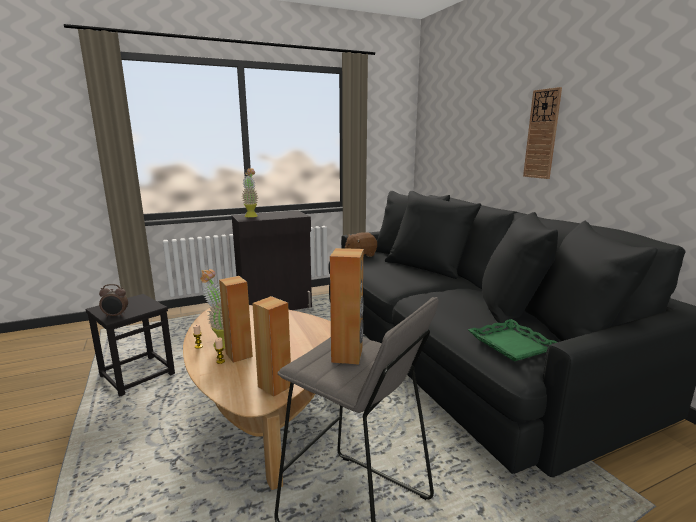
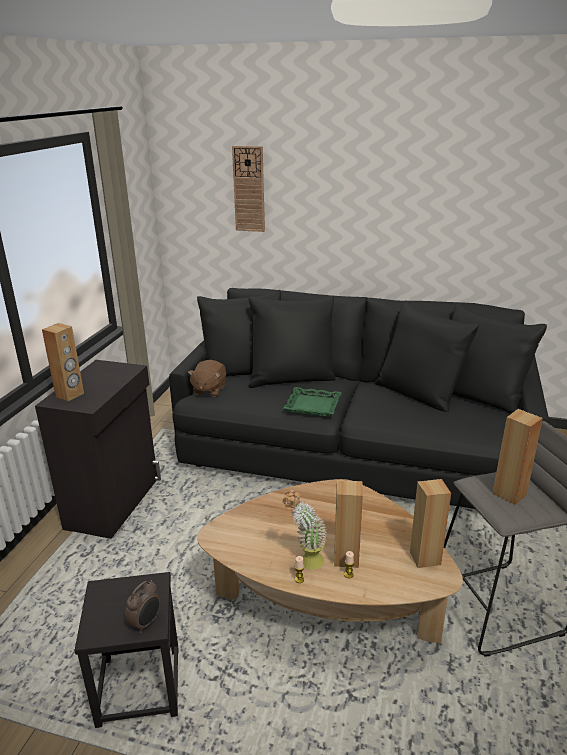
camera: 50 degrees left, 10 degrees up
potted plant [242,168,259,217] -> brown speaker [42,323,84,401]
green tray [468,319,557,361] -> green tray moved to [283,387,342,417]
wall clock [523,87,562,179] -> wall clock moved to [232,146,265,232]

